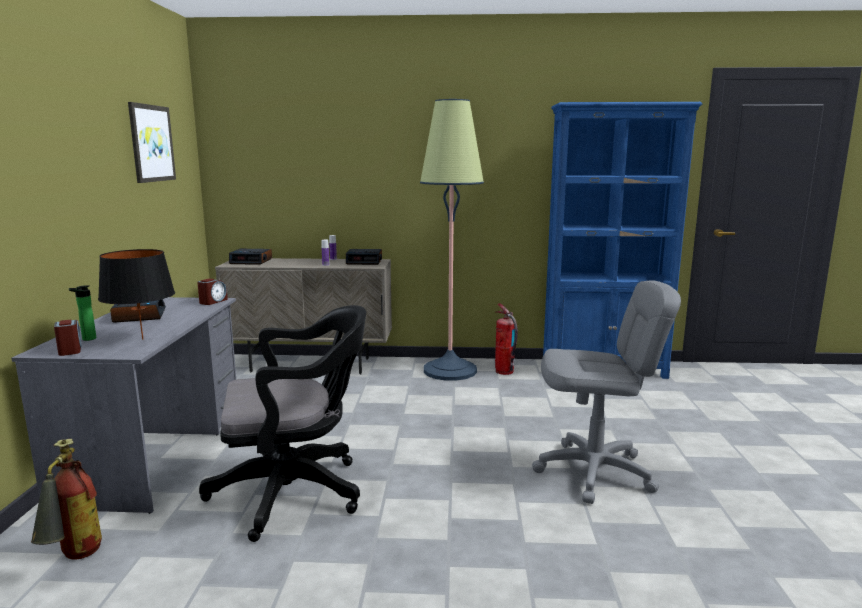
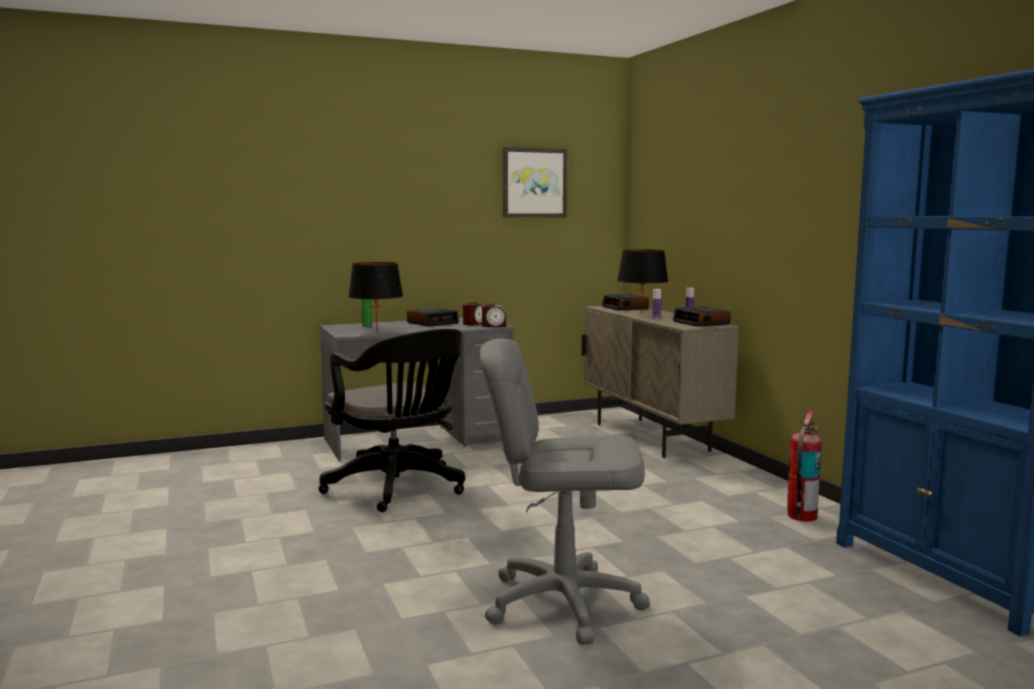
camera: 65 degrees right, 5 degrees down
fire extinguisher [31,439,102,559] -> none
alarm clock [54,320,81,356] -> alarm clock moved to [463,302,483,326]
floor lamp [420,99,484,381] -> none
grey office chair [532,281,681,504] -> grey office chair turned 120 degrees clockwise [479,338,650,645]
none -> black table lamp [617,249,668,314]

